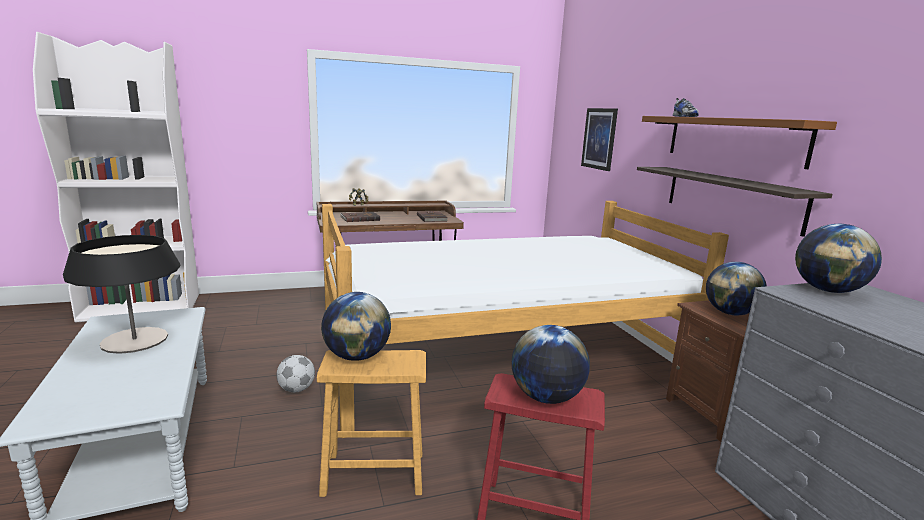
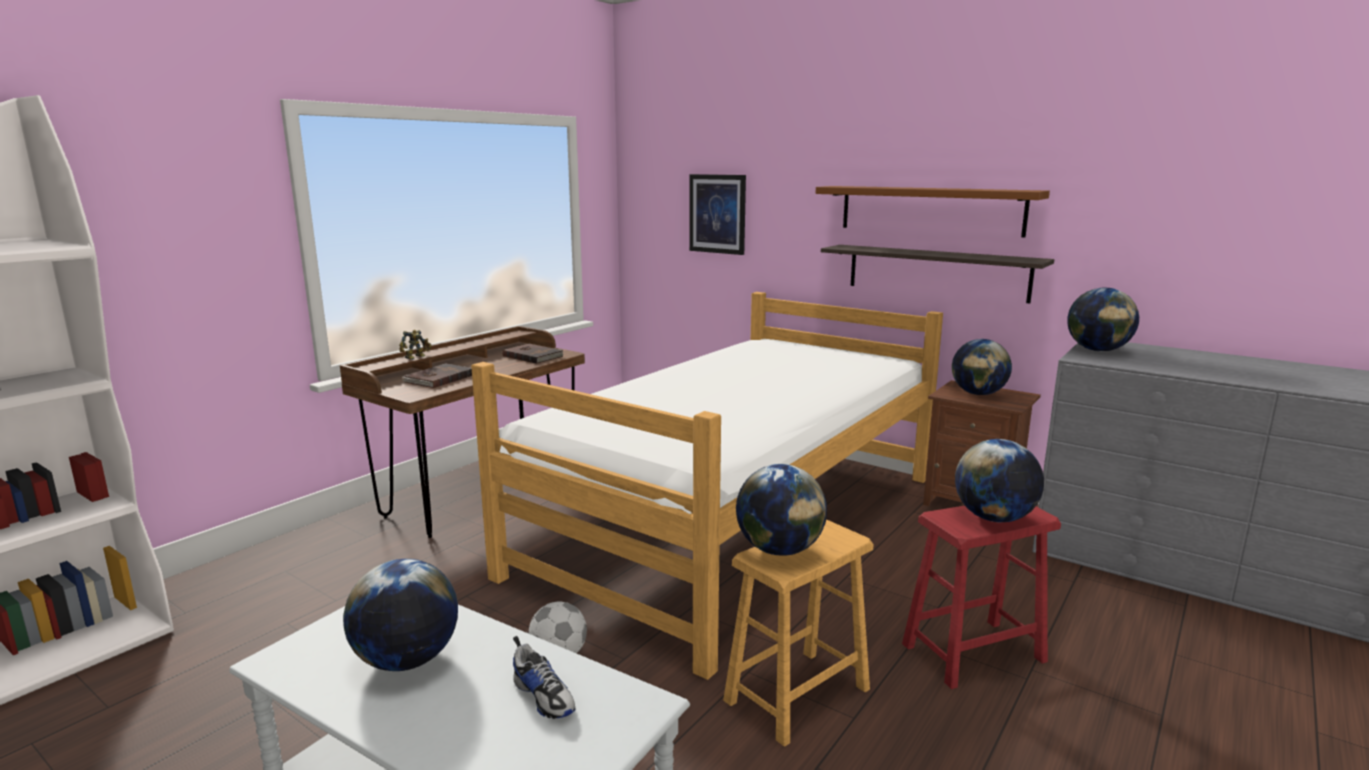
camera: 35 degrees left, 0 degrees up
table lamp [63,235,180,354] -> globe [343,559,458,671]
shoe [673,98,699,117] -> shoe moved to [513,636,575,719]

